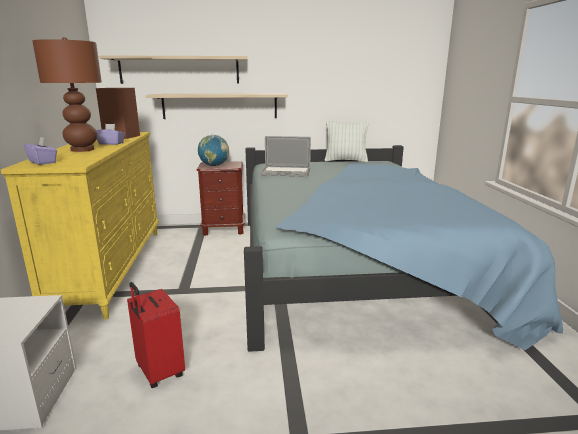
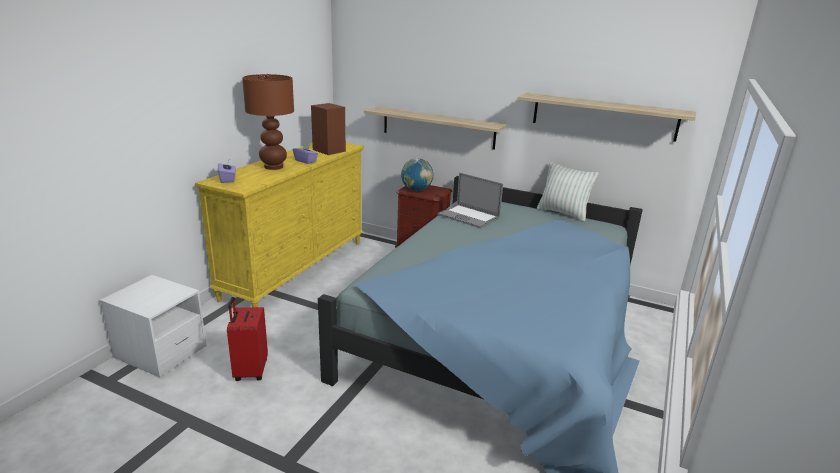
camera: 30 degrees right, 5 degrees up
shelf [99,55,248,84] -> shelf moved to [518,93,696,142]

